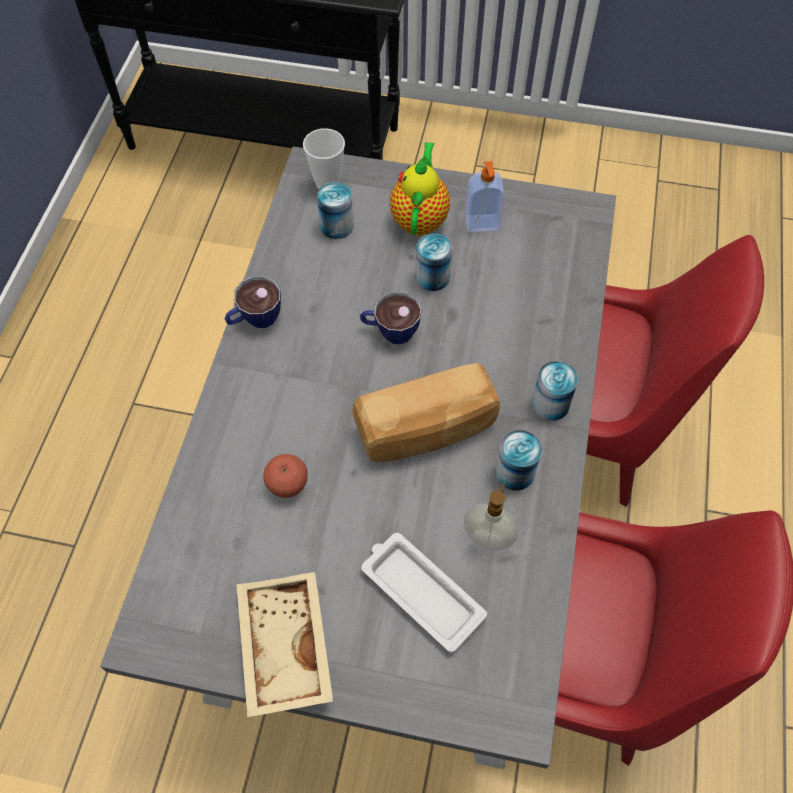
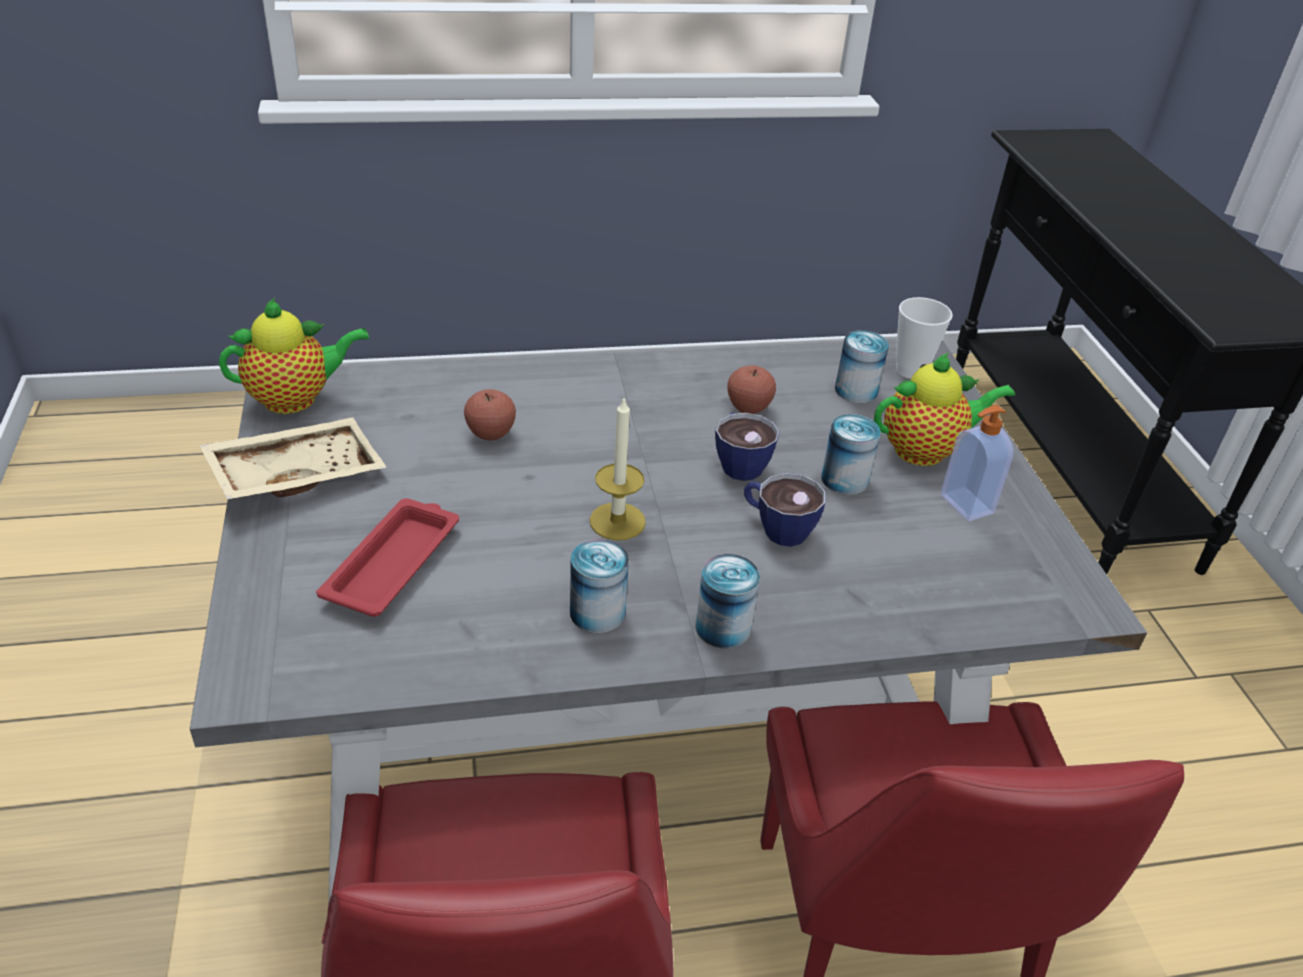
camera: 65 degrees right, 20 degrees down
cup [224,276,281,328] -> cup moved to [744,473,826,547]
bread [353,363,500,463] -> candle [590,399,646,540]
white tray [361,533,487,653] -> red tray [316,498,459,617]
soap dispenser [464,482,518,551] -> none
none -> teapot [219,298,369,414]
none -> apple [727,365,776,414]

